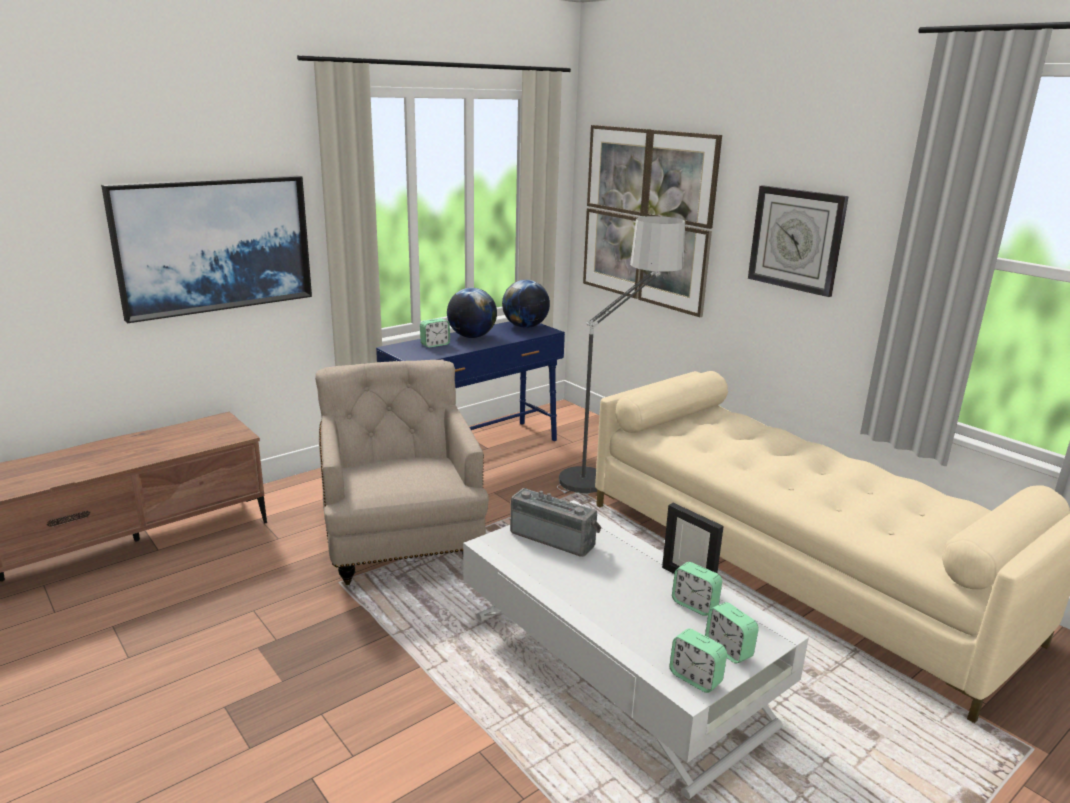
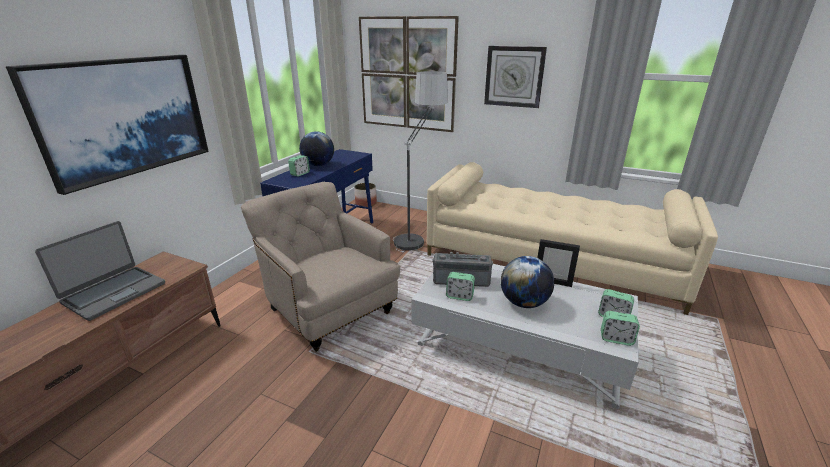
camera: 25 degrees left, 5 degrees up
globe [502,280,550,328] -> globe moved to [501,256,554,308]
alarm clock [672,562,722,616] -> alarm clock moved to [446,272,475,301]
none -> laptop [35,221,165,321]
none -> planter [354,183,377,207]

